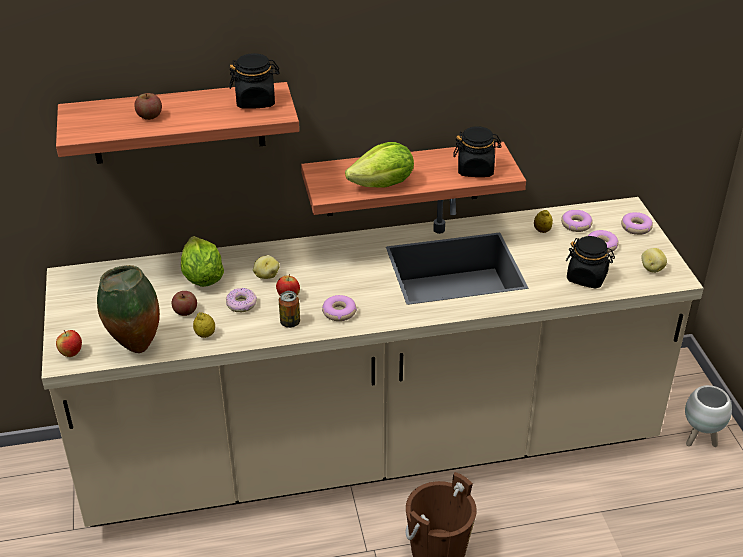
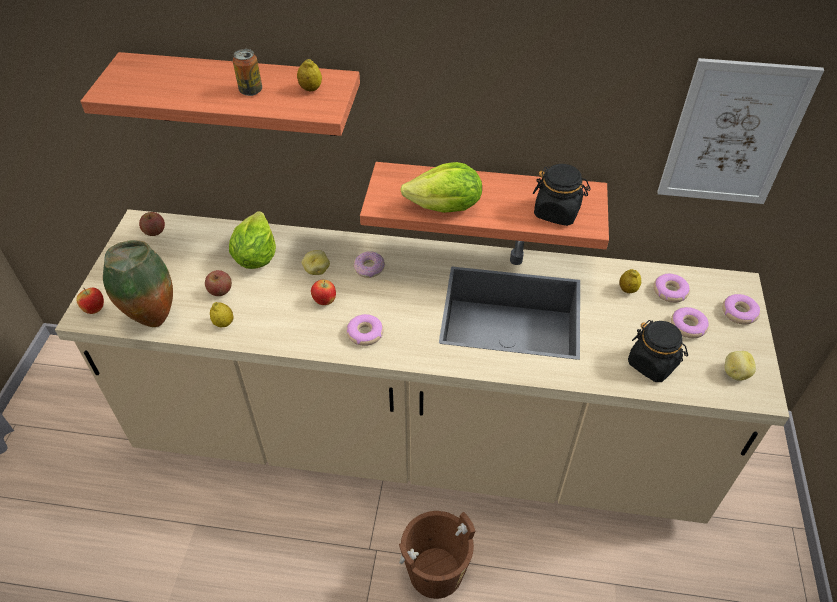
camera: 20 degrees right, 10 degrees up
apple [134,93,162,120] -> apple moved to [139,212,165,236]
donut [226,288,257,312] -> donut moved to [354,251,385,278]
black jar [229,53,280,109] -> lemon [297,59,322,91]
can [279,291,300,328] -> can moved to [233,49,262,96]
white planter [685,385,732,447] -> none
none -> picture [657,58,824,204]

